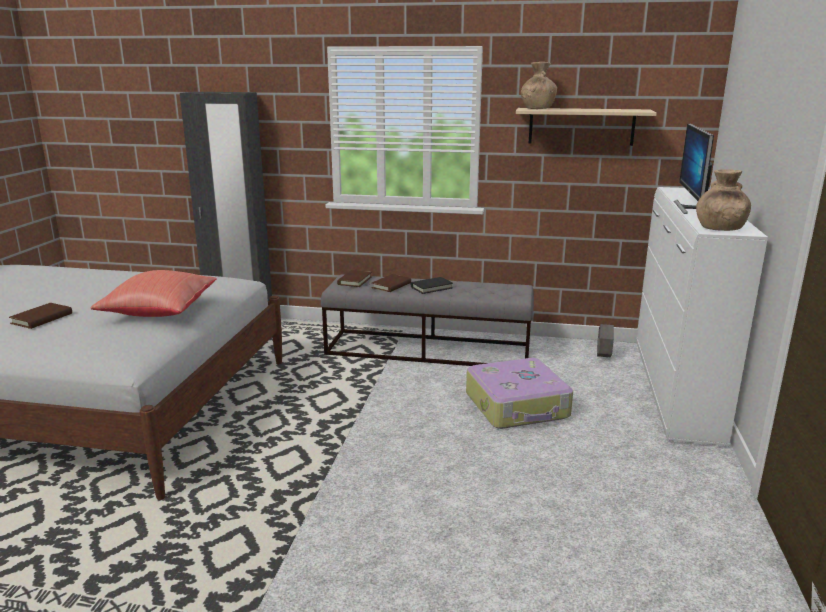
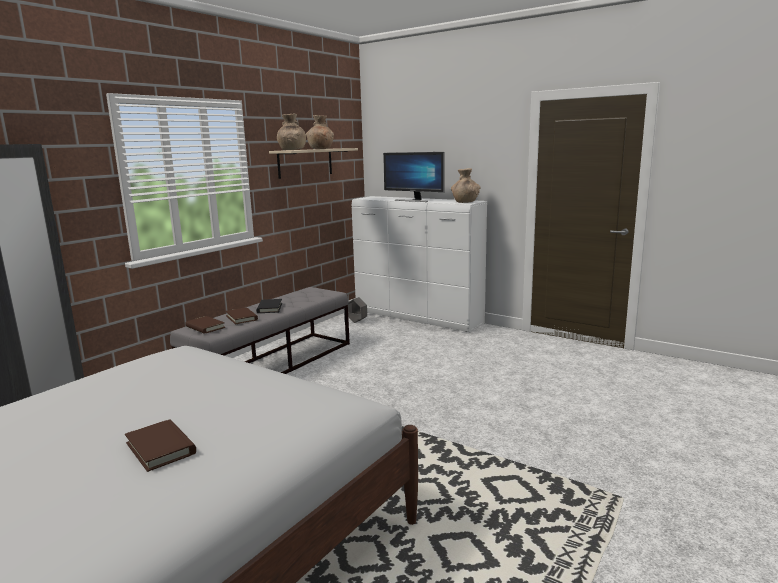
camera: 65 degrees left, 5 degrees down
red pillow [91,270,217,317] -> none
suitcase [466,358,573,429] -> none
none -> brown vase [306,115,334,149]

